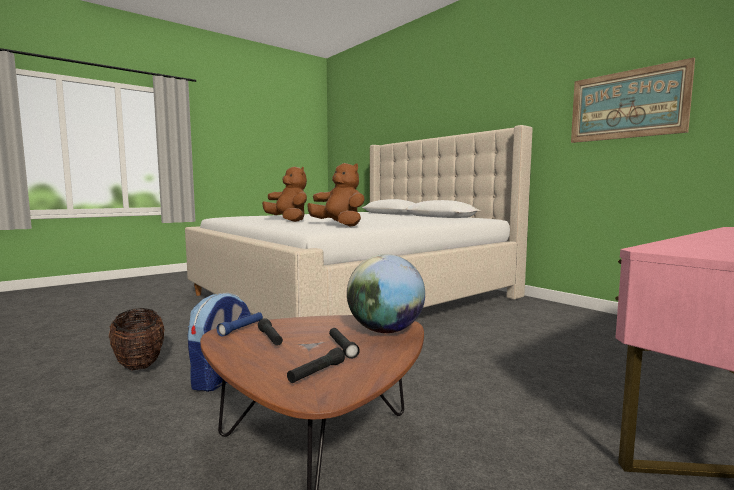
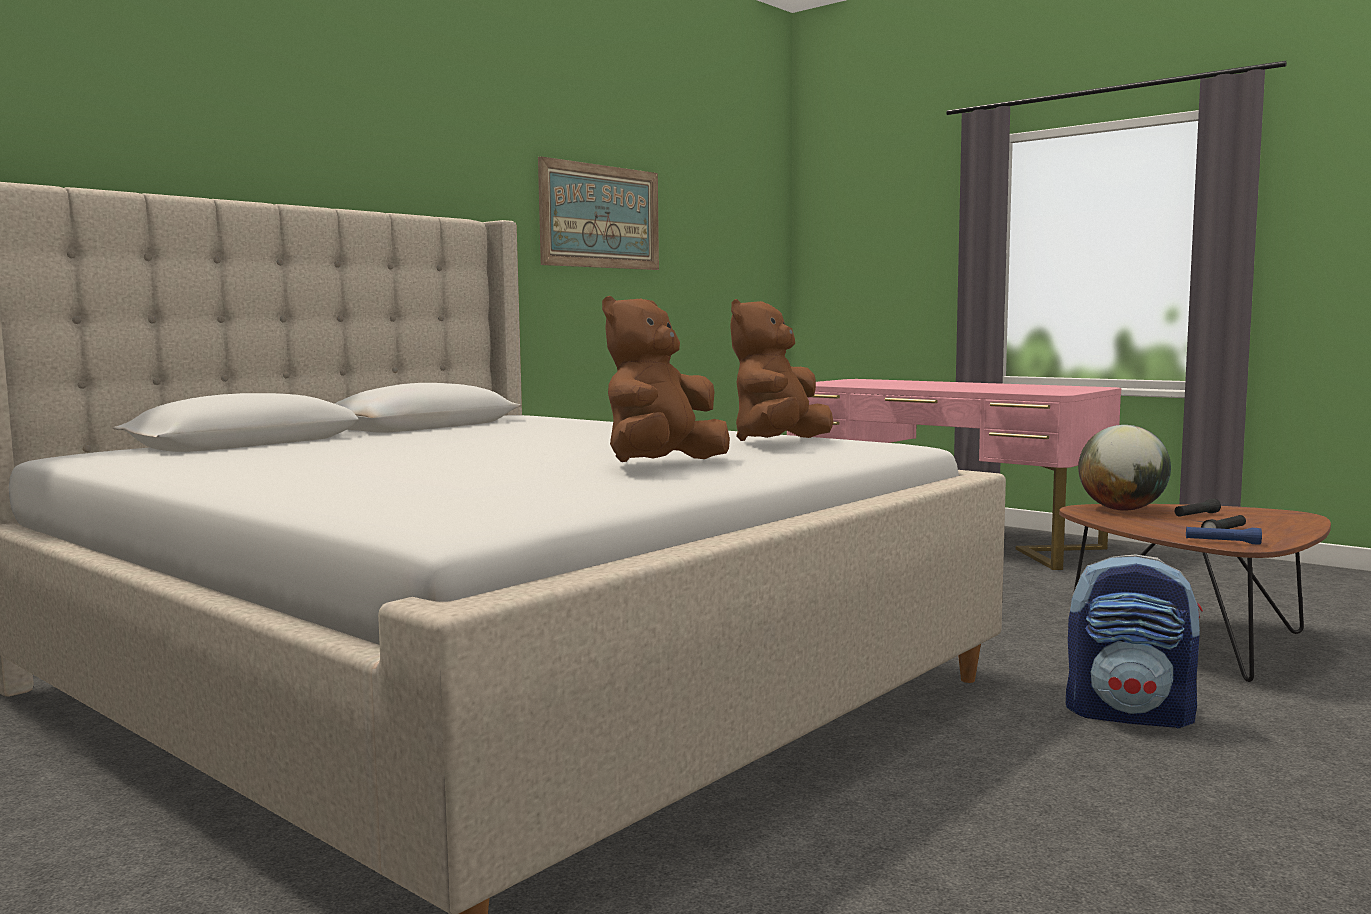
camera: 100 degrees left, 0 degrees up
basket [109,308,165,371] -> none
black flashlight [287,348,345,383] -> none

